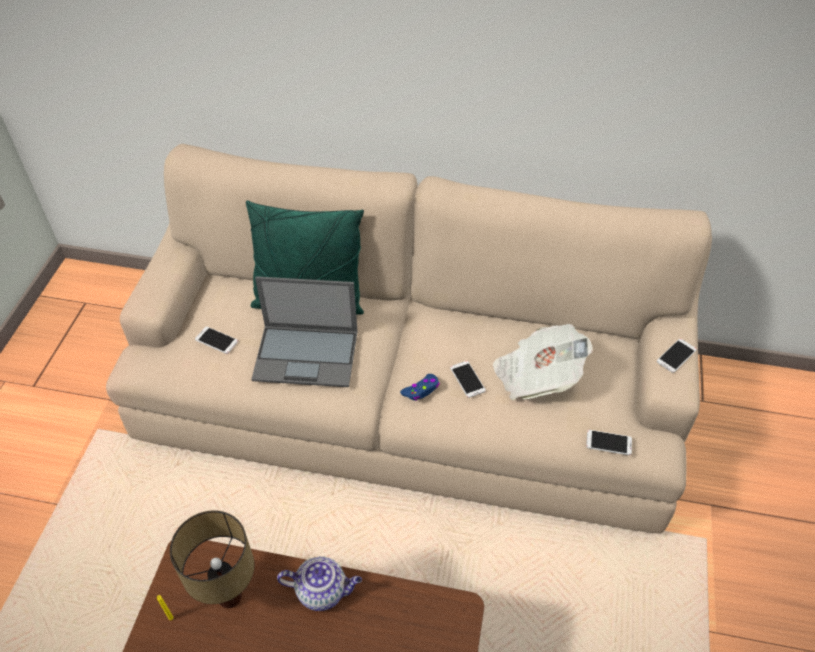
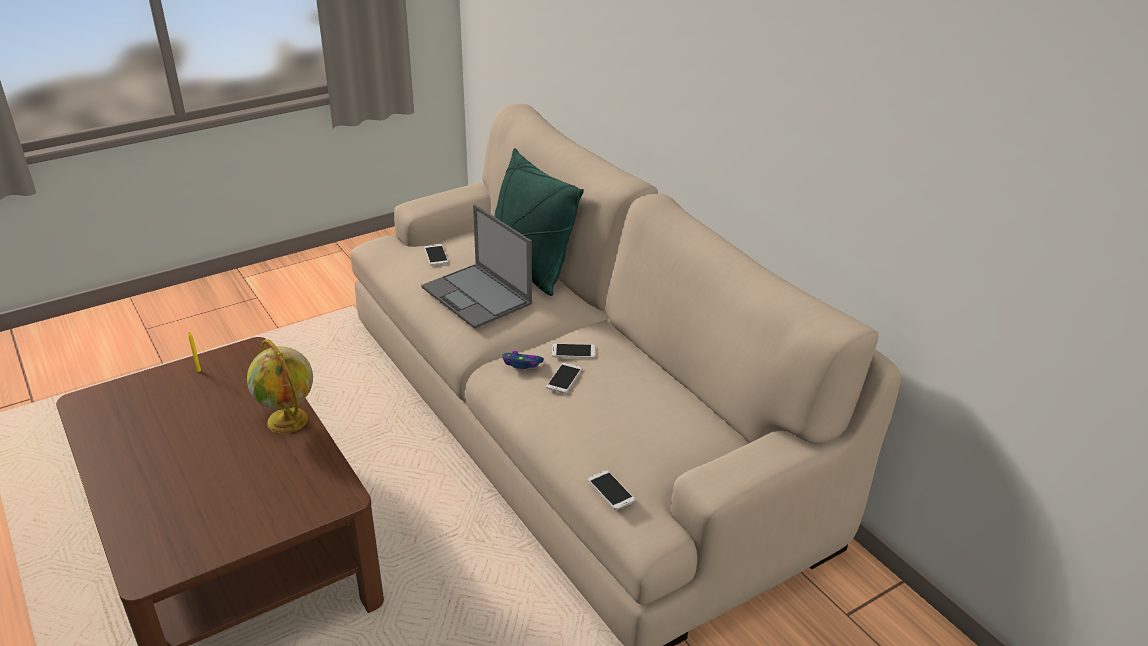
camera: 45 degrees right, 15 degrees down
table lamp [170,510,255,608] -> none
teapot [277,556,362,611] -> globe [247,339,313,434]
newspaper [492,324,593,400] -> none
phone [657,339,697,373] -> phone moved to [552,344,595,358]

